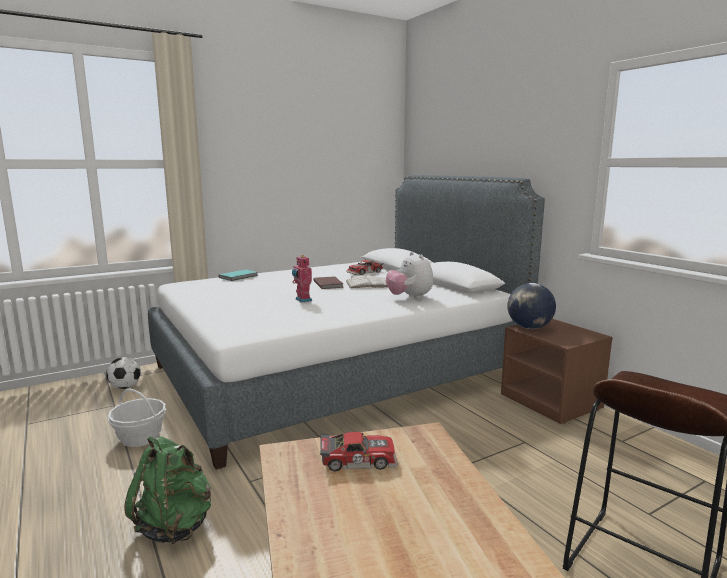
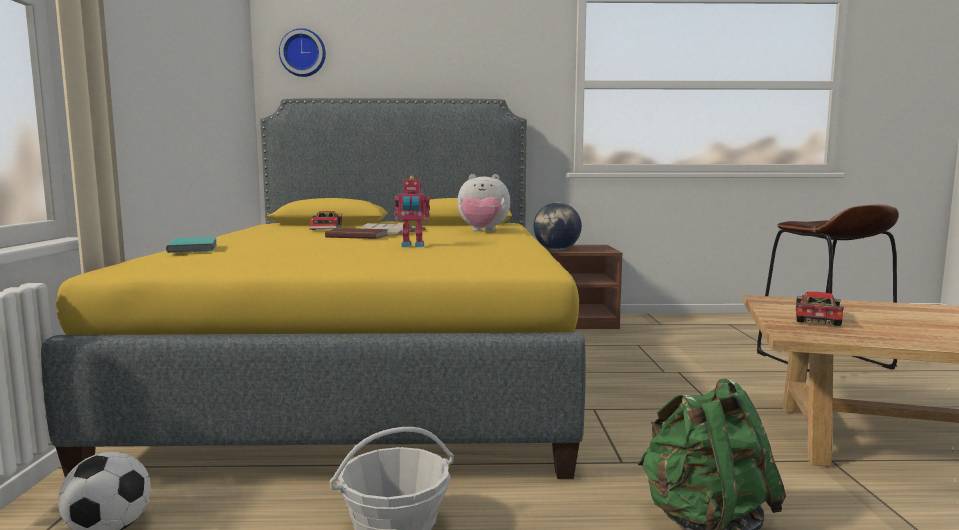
camera: 60 degrees left, 5 degrees down
white bed [148,175,545,470] -> yellow bed [41,98,586,479]
none -> wall clock [279,28,326,77]

